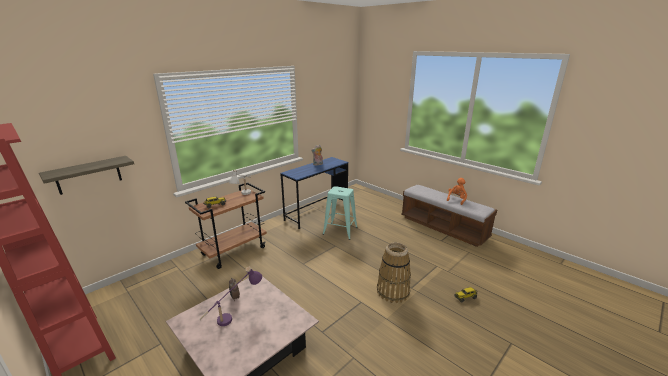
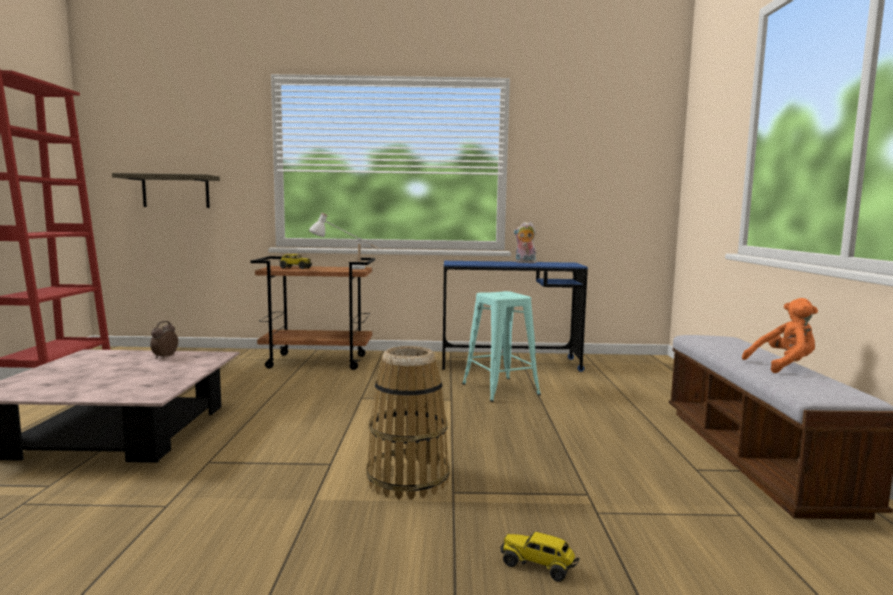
camera: 45 degrees right, 15 degrees down
purple table lamp [199,267,262,326] -> none

